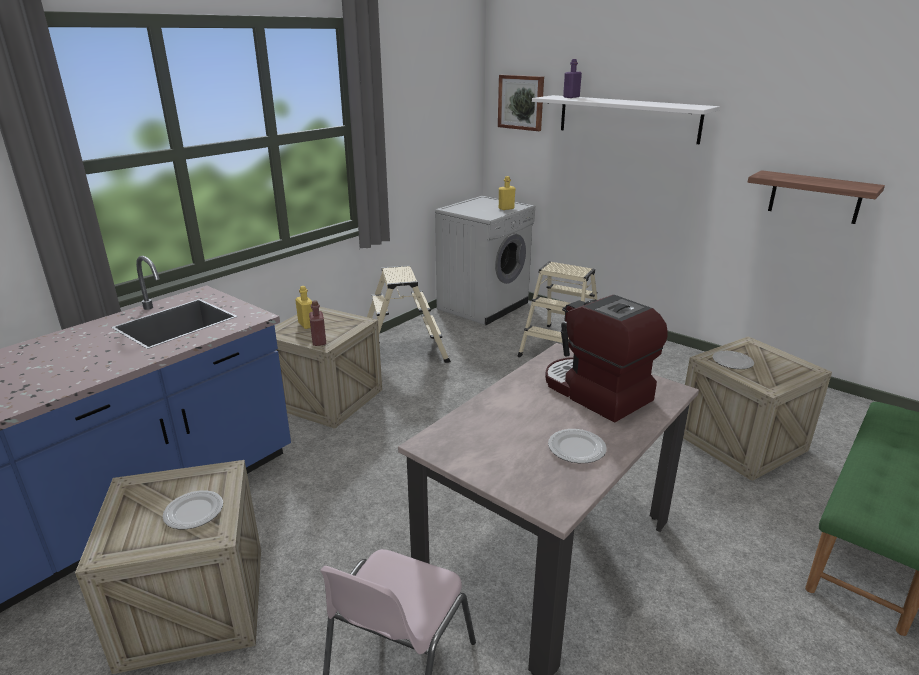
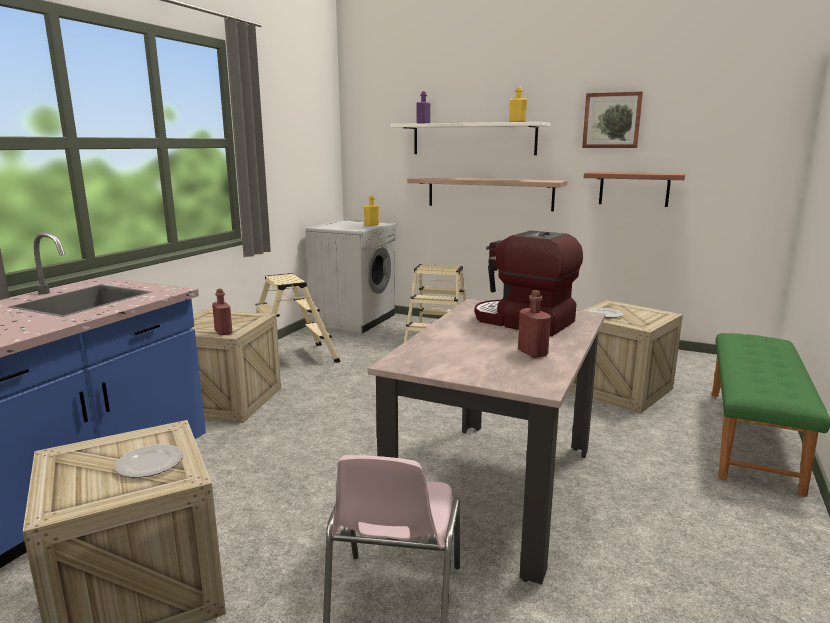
camera: 15 degrees left, 10 degrees down
yellow bottle [295,286,313,329] -> yellow bottle moved to [509,87,527,122]
picture [498,75,544,131] -> picture moved to [582,91,643,148]
plate [548,429,607,463] -> red bottle [518,290,551,358]
none -> shelf [407,177,567,211]

